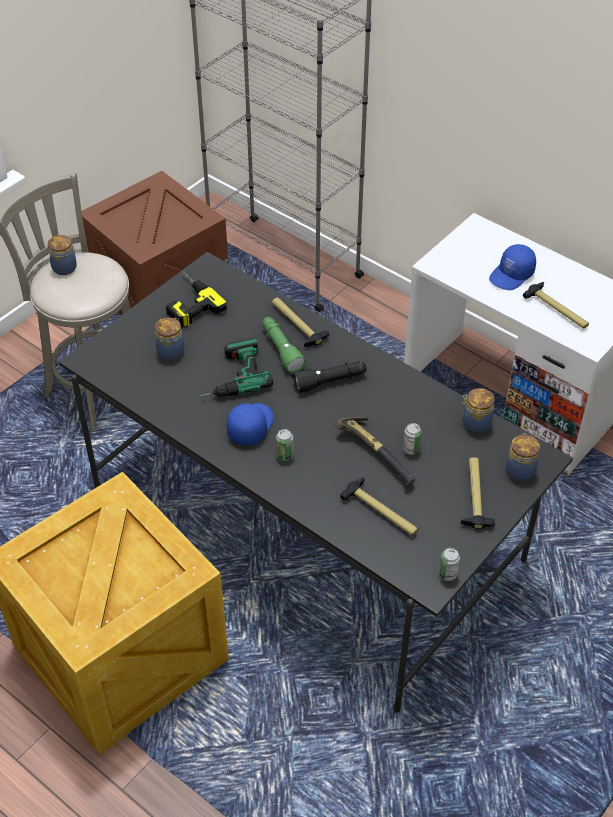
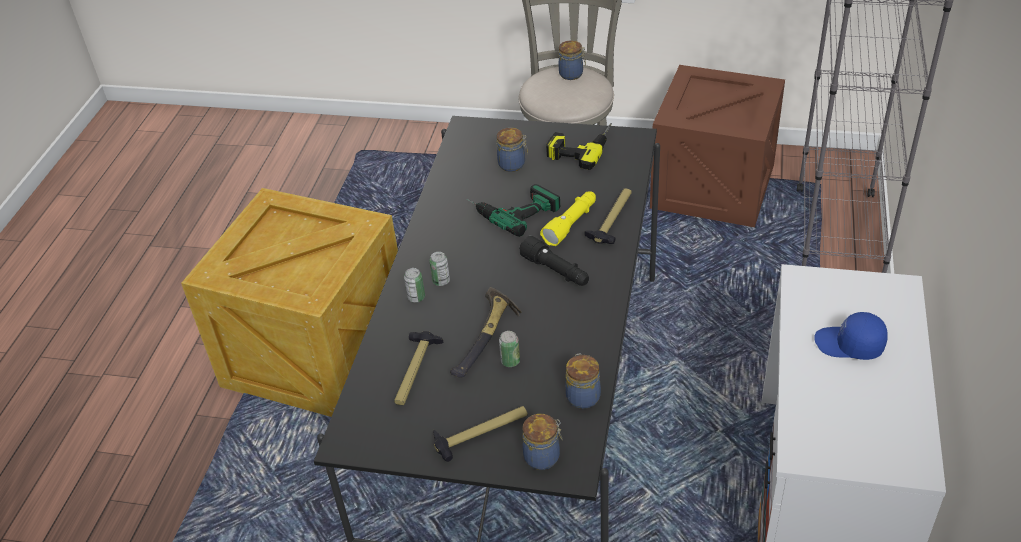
camera: 65 degrees right, 5 degrees down
blue cap [227,403,274,445] -> none
green flashlight [262,317,306,373] -> yellow flashlight [540,191,596,246]
can [439,548,460,581] -> can moved to [404,268,425,303]
hammer [523,282,589,329] -> none

